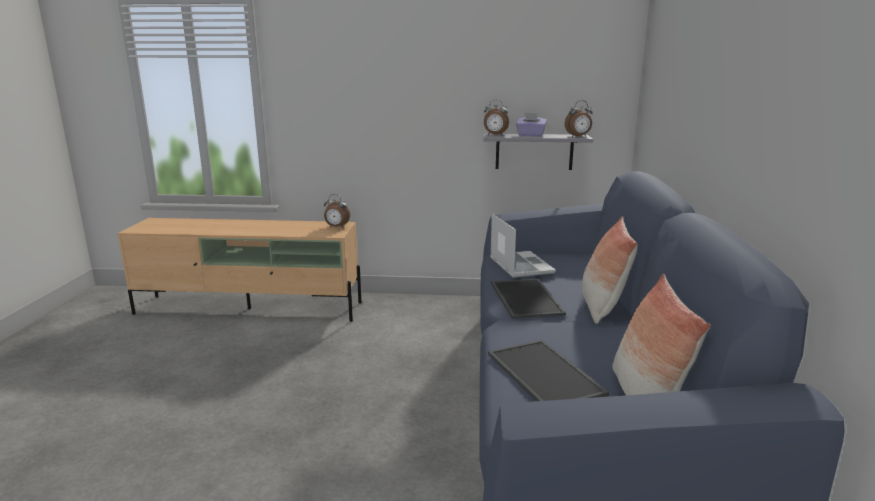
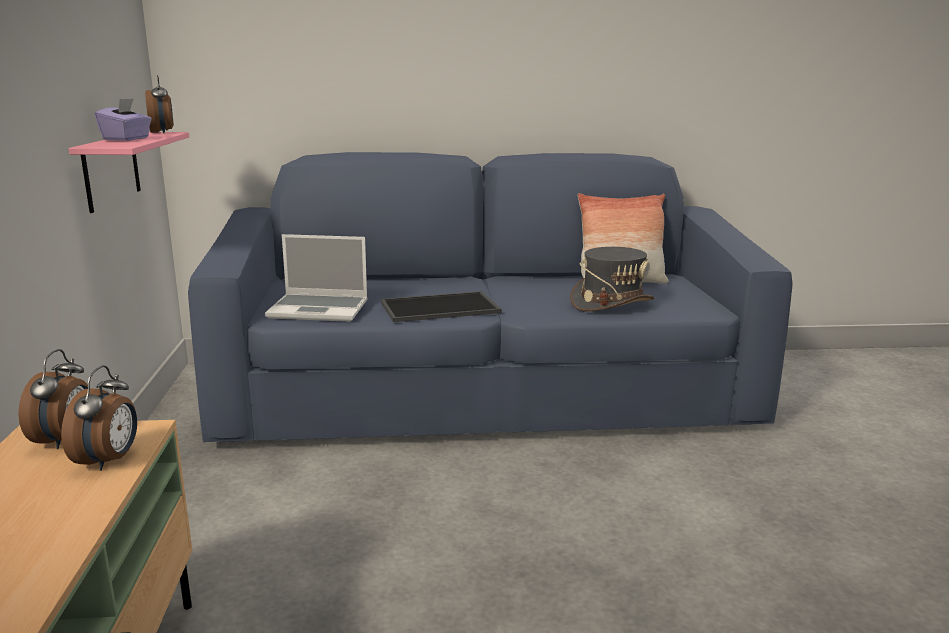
camera: 100 degrees left, 0 degrees up
grey shelf [483,134,593,170] -> pink shelf [69,132,189,213]
alarm clock [484,100,509,135] -> alarm clock moved to [61,365,137,471]
tray [488,340,609,401] -> grey hat [570,247,655,312]
laptop [490,213,556,278] -> laptop turned 150 degrees counterclockwise [265,234,367,322]
pillow [582,216,637,324] -> none

